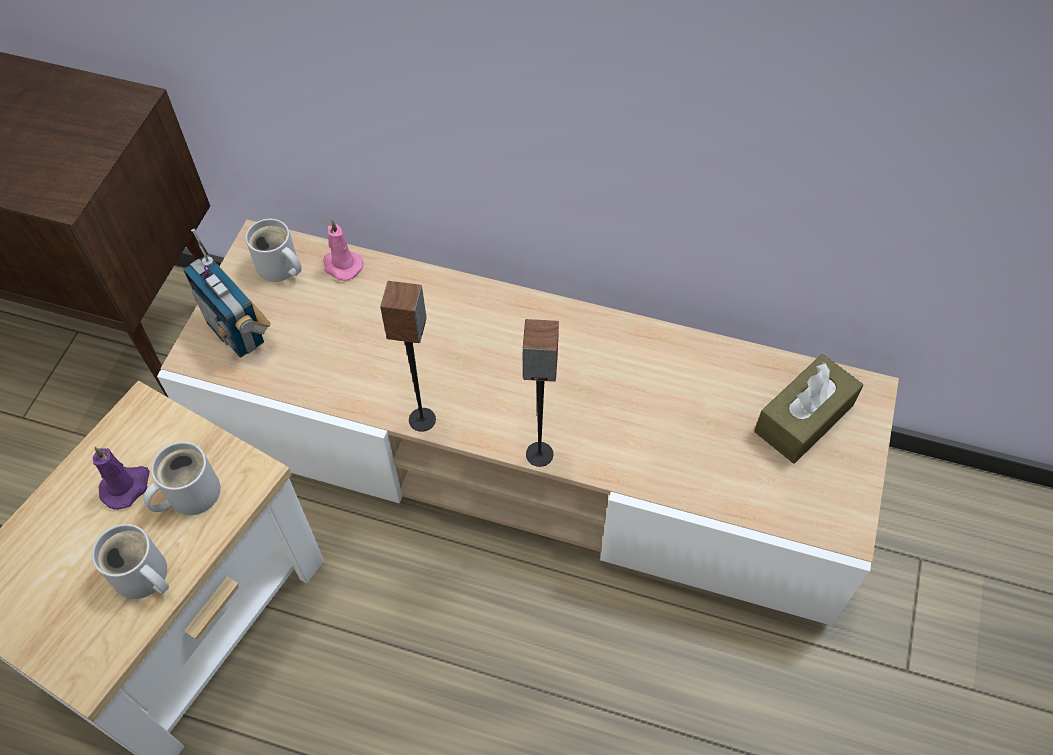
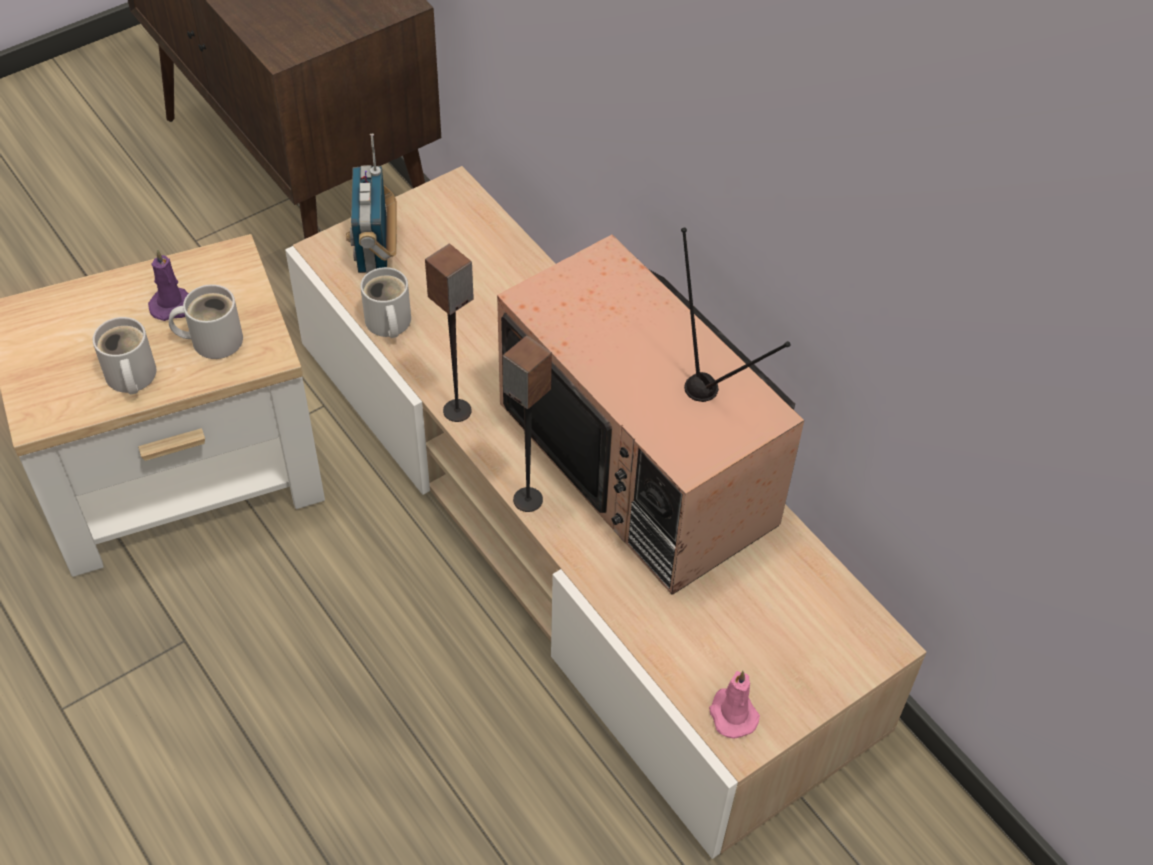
camera: 35 degrees right, 5 degrees down
white mug [245,219,302,282] -> white mug moved to [360,267,411,338]
pink candle [323,220,363,281] -> pink candle moved to [709,671,760,739]
brown tissue box [754,354,863,464] -> none
none -> television [497,228,804,595]

